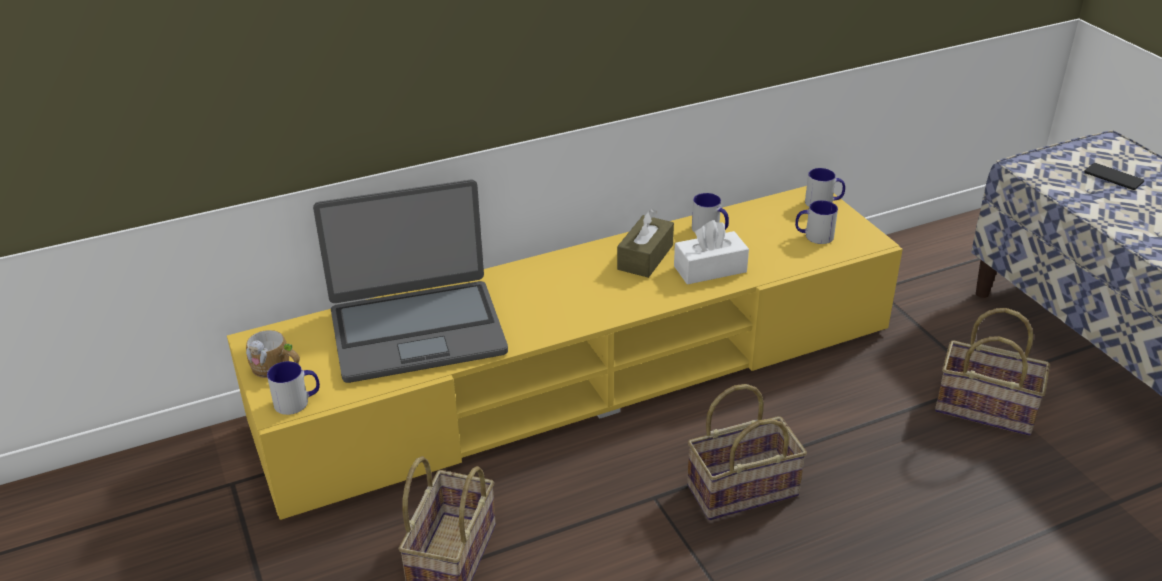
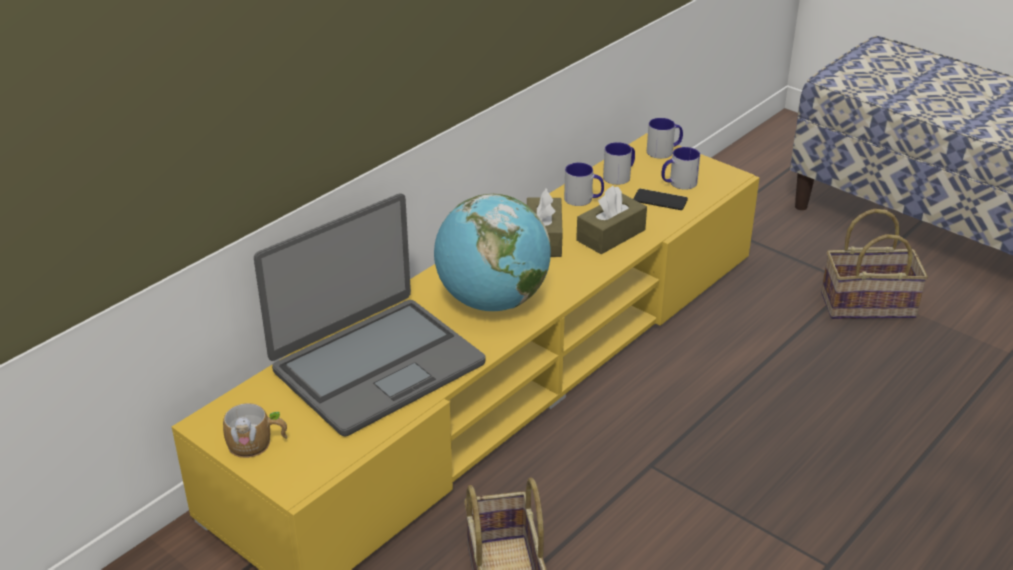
camera: 25 degrees left, 0 degrees up
mug [267,361,320,415] -> mug moved to [603,142,635,185]
white tissue box [674,220,749,285] -> brown tissue box [576,186,647,254]
basket [687,384,807,520] -> none
phone [1084,163,1144,190] -> phone moved to [633,189,688,210]
none -> globe [434,194,551,311]

